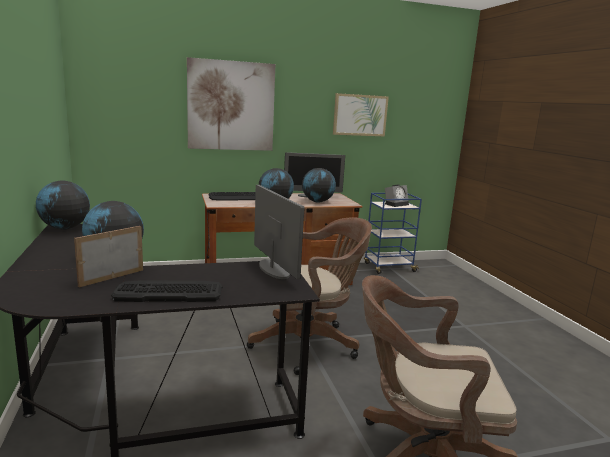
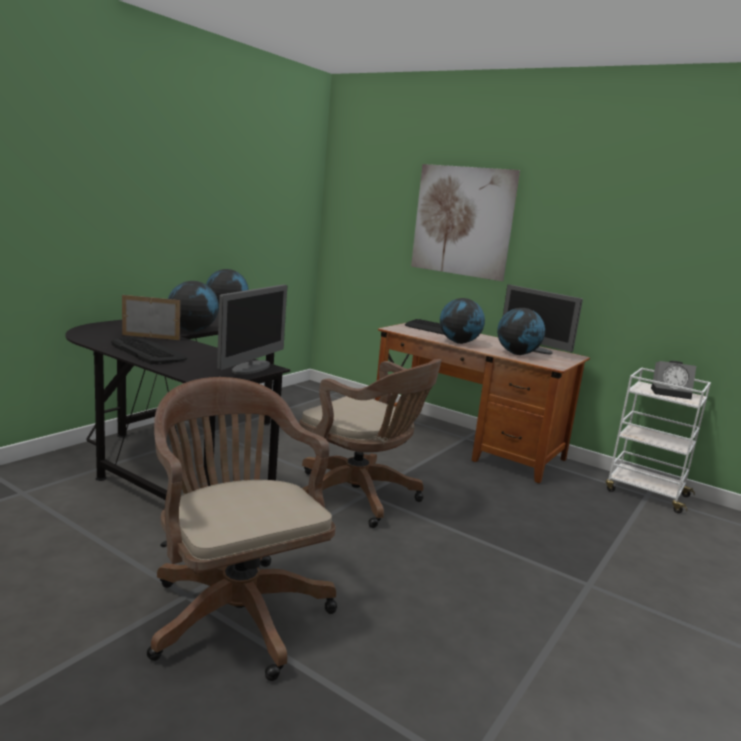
camera: 50 degrees right, 0 degrees up
picture [333,93,389,137] -> none
blue cart [364,193,422,274] -> white cart [606,368,711,513]

